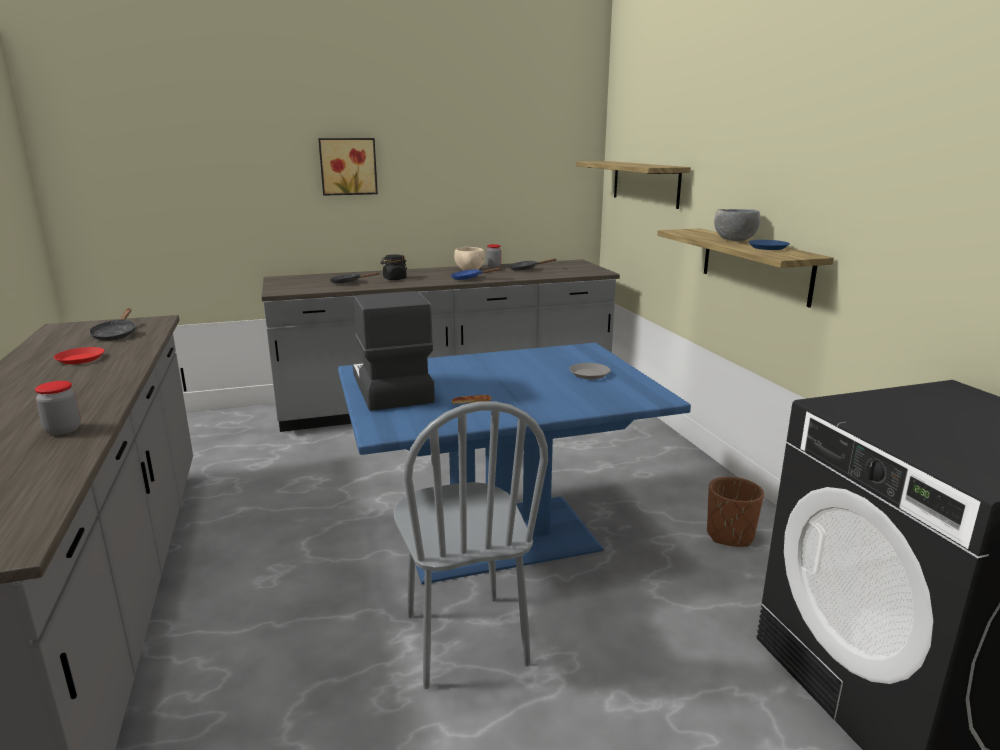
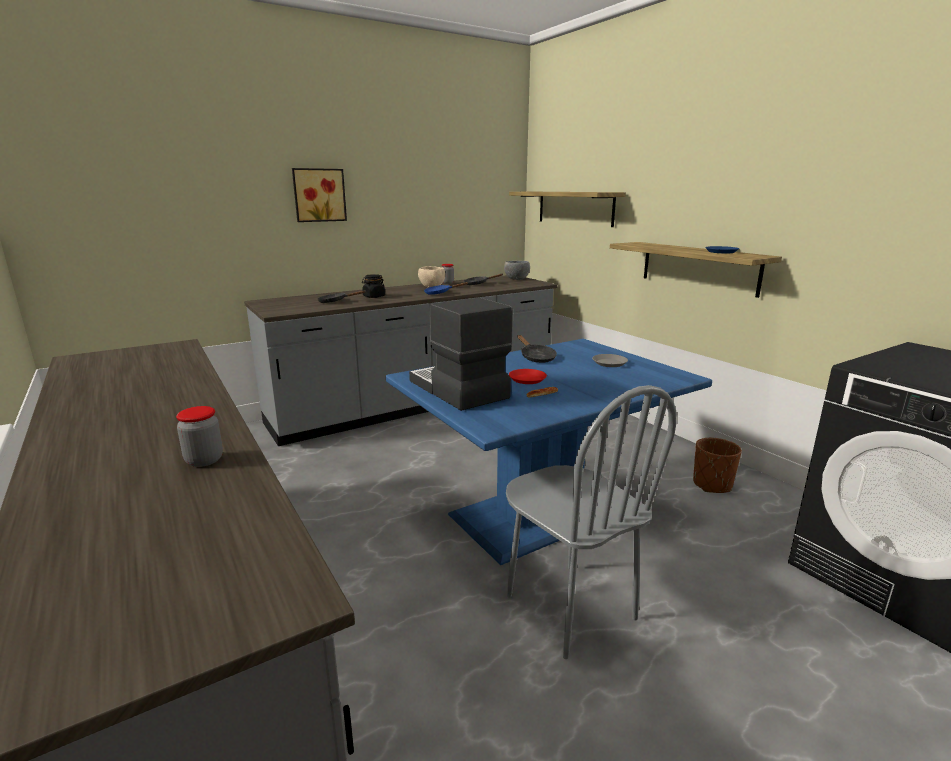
camera: 15 degrees left, 0 degrees up
red plate [54,347,105,364] -> red plate moved to [509,369,547,384]
black frying pan [89,308,136,341] -> black frying pan moved to [518,335,557,363]
grey bowl [714,209,761,241] -> grey bowl moved to [504,261,530,280]

